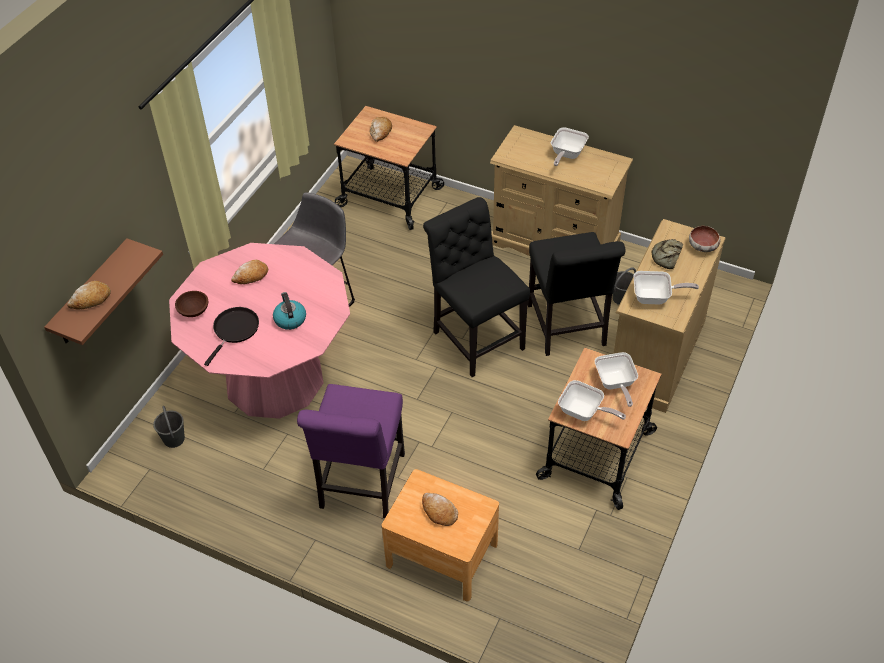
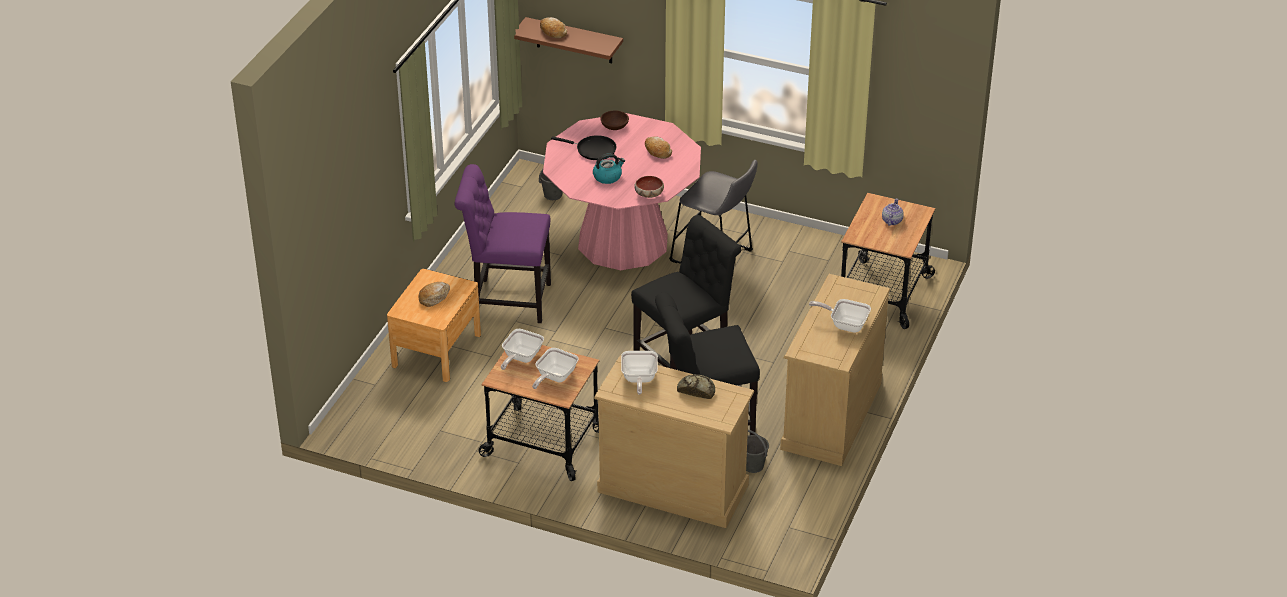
camera: 85 degrees right, 10 degrees down
bread [370,117,392,142] -> teapot [882,198,904,226]
frying pan [595,352,638,407] -> frying pan turned 45 degrees counterclockwise [532,348,579,389]
bowl [689,226,720,252] -> bowl moved to [634,176,664,198]

